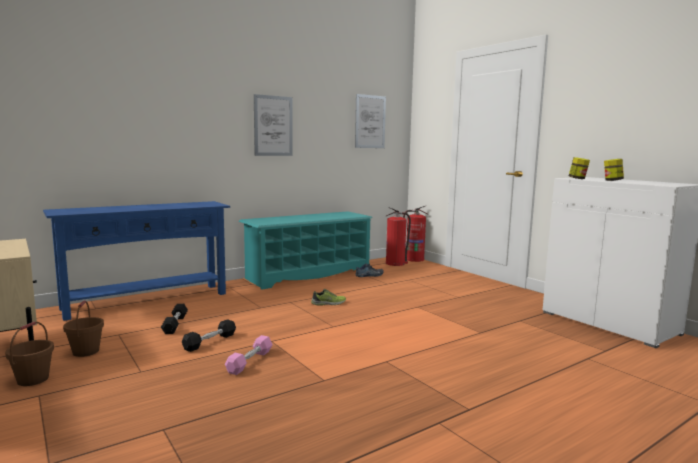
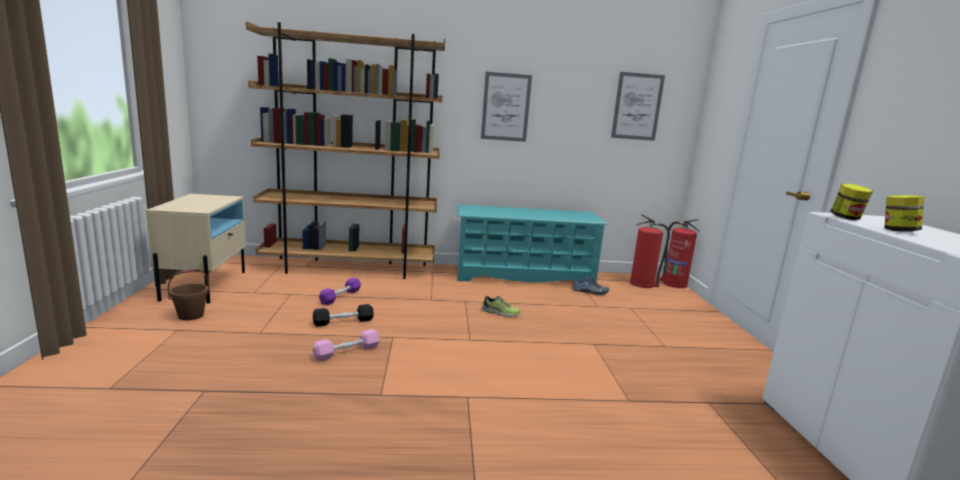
camera: 30 degrees right, 5 degrees up
blue console table [43,201,230,321] -> brown bookcase [246,22,445,279]
brown bucket [63,300,104,357] -> none
black dumbbell [161,304,188,334] -> purple dumbbell [319,278,361,305]

